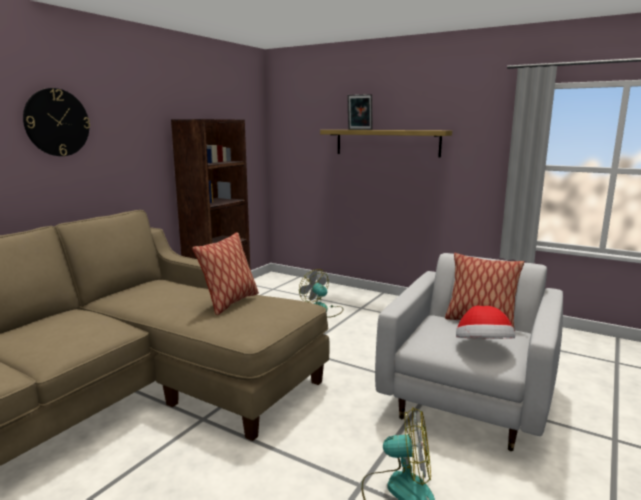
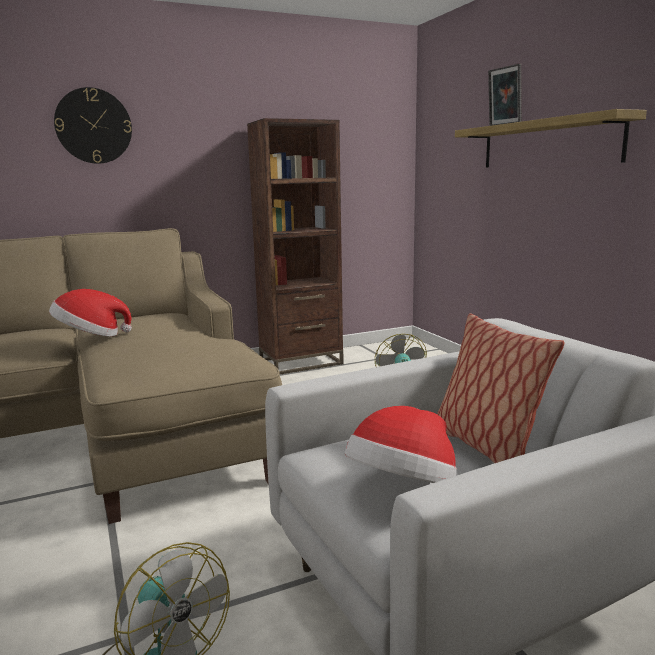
camera: 35 degrees right, 0 degrees up
pillow [192,232,259,315] -> none
none -> hat [49,289,132,337]

